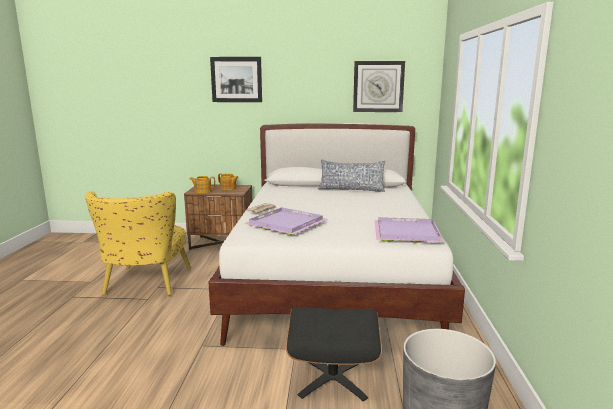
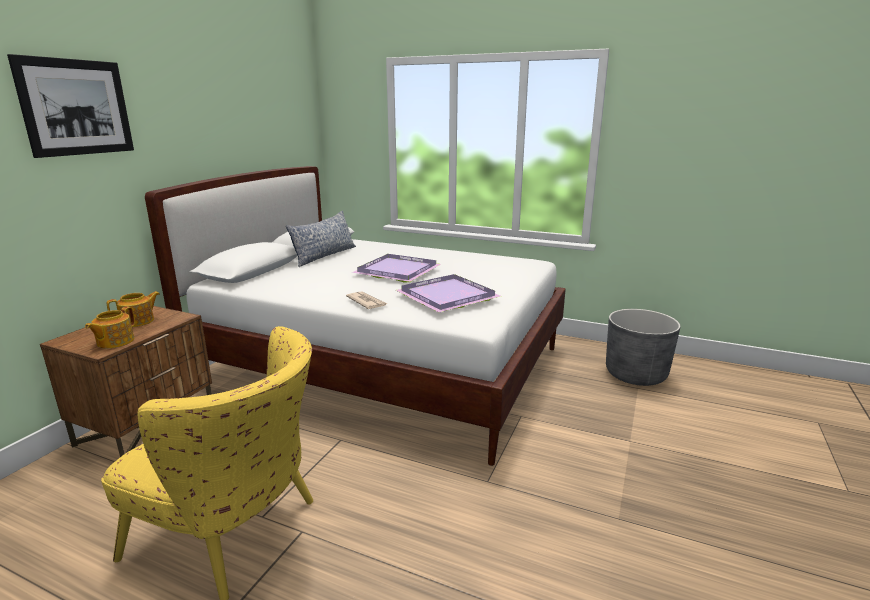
camera: 70 degrees left, 5 degrees up
black ottoman [286,307,382,402] -> none
wall clock [353,61,405,112] -> none
purple tray [375,217,445,243] -> purple tray moved to [352,254,441,282]

